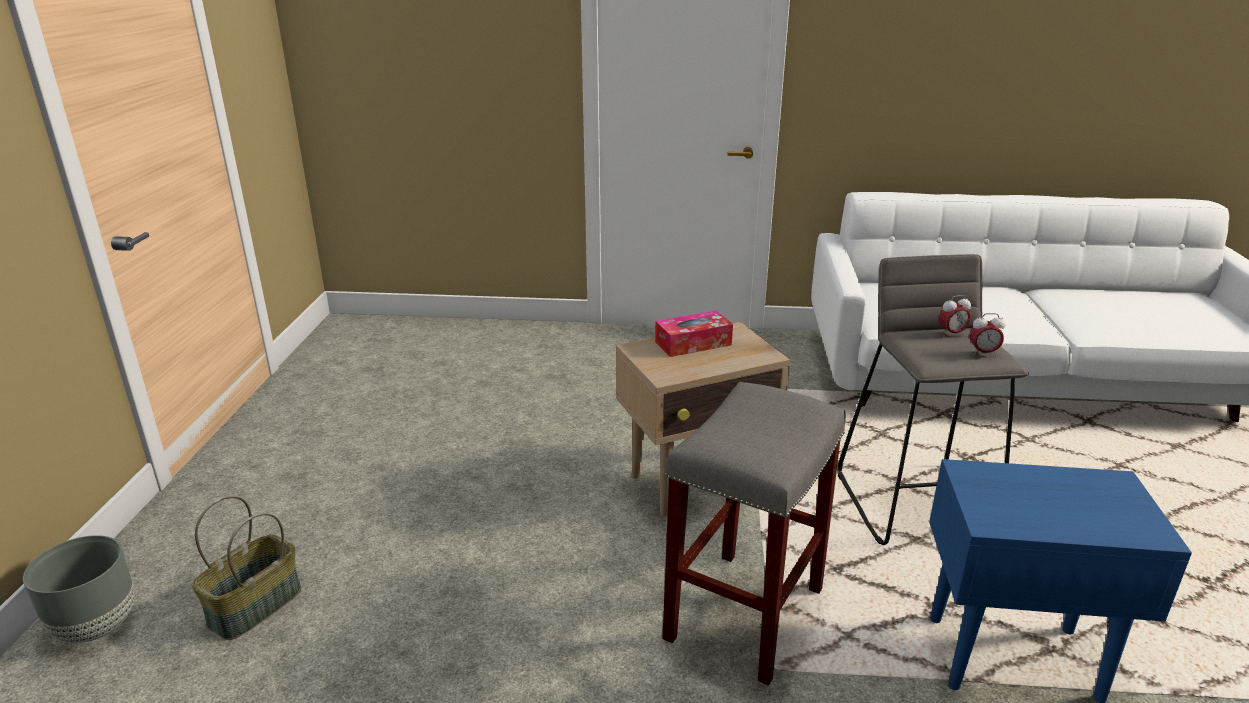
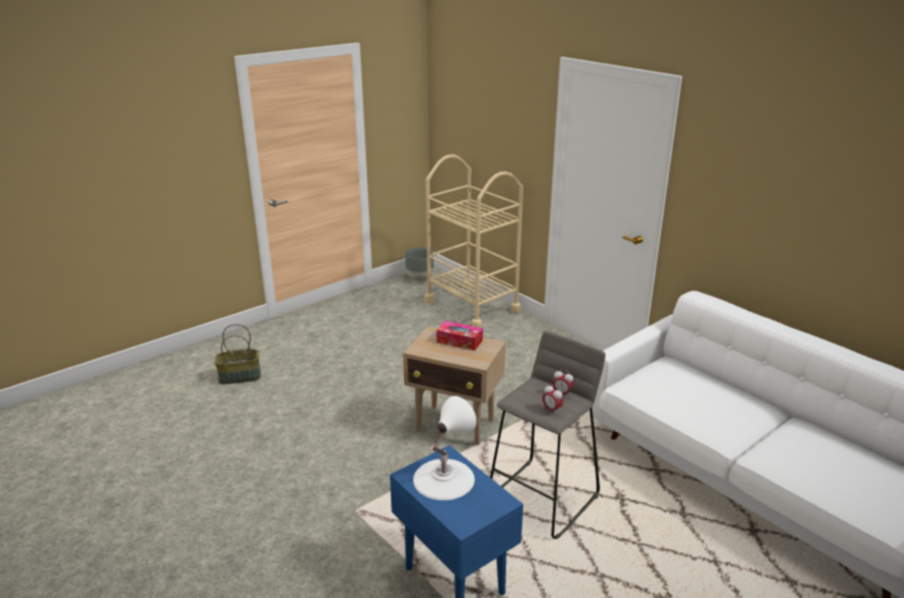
camera: 45 degrees right, 0 degrees up
grey planter [23,535,134,643] -> grey planter moved to [405,247,434,281]
grey stool [662,382,846,686] -> none
none -> white table lamp [413,396,477,500]
none -> beige cart [425,154,523,328]

